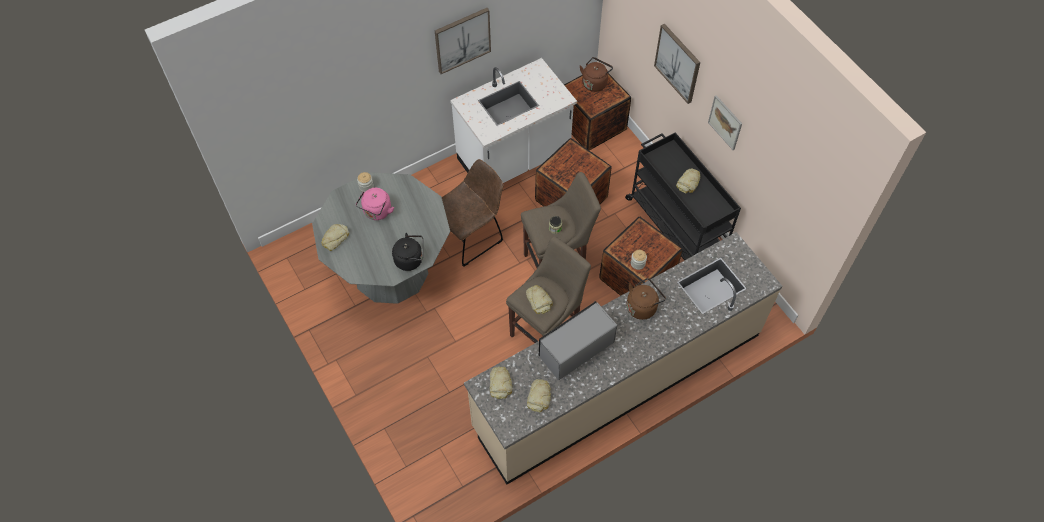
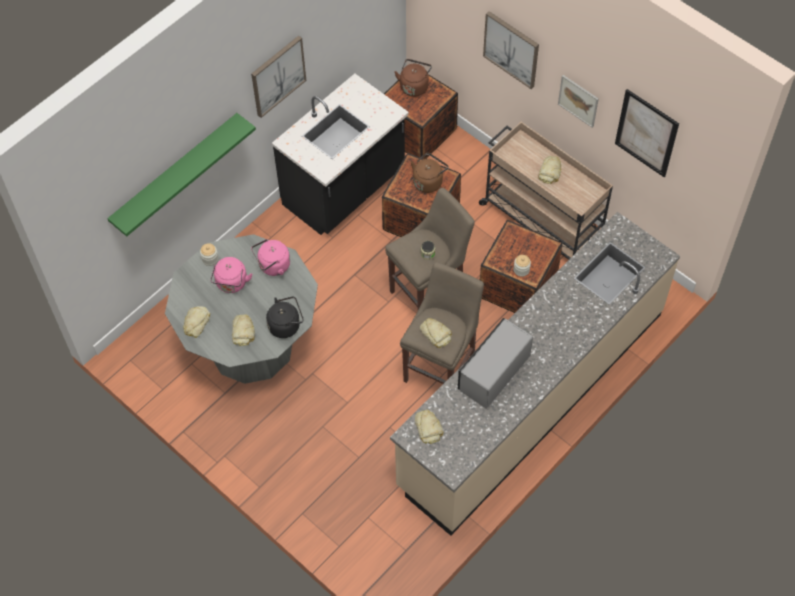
camera: 15 degrees left, 0 degrees up
brown chair [442,159,504,266] -> none
white counter [450,58,577,183] -> black counter [272,74,409,235]
bread [527,379,551,412] -> bread moved to [232,314,255,346]
black cart [625,132,741,260] -> beige cart [479,122,613,259]
brown kettle [626,278,666,320] -> brown kettle moved to [411,153,449,193]
none -> green shelf [107,113,256,237]
none -> pink kettle [251,239,290,276]
none -> picture [615,89,679,177]

